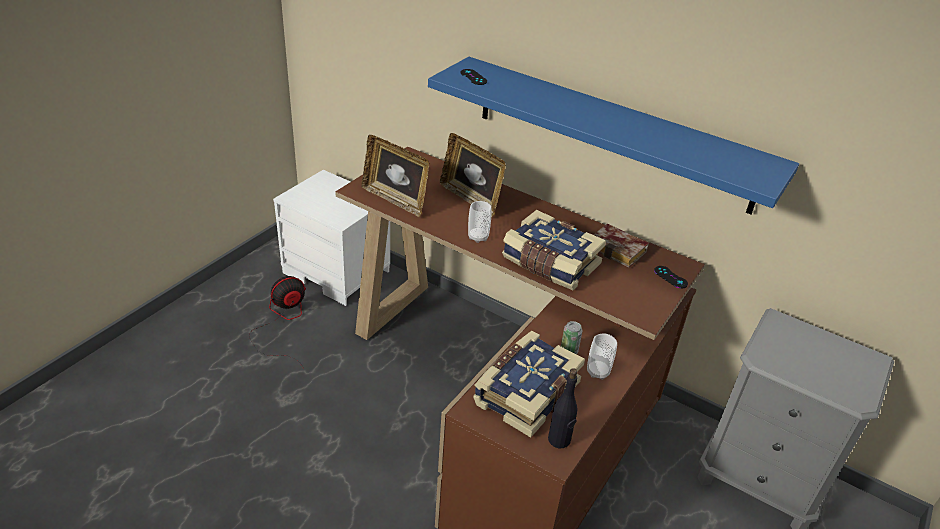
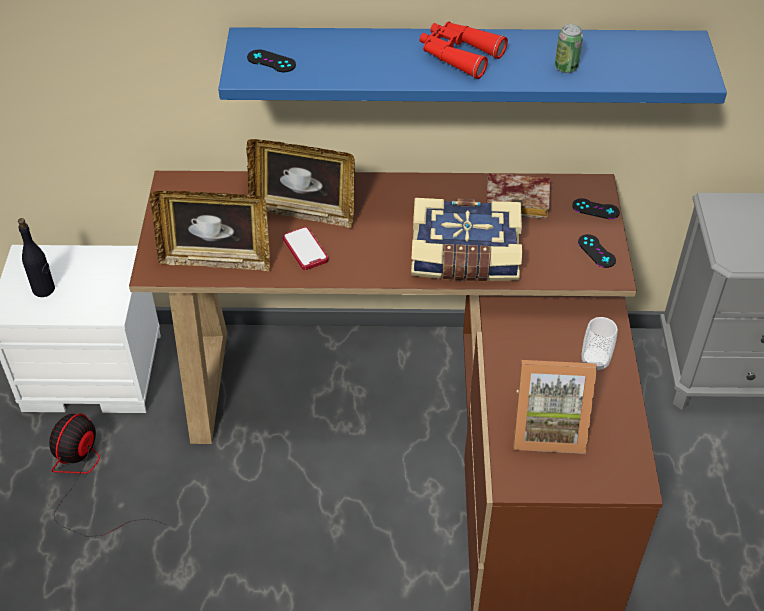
camera: 30 degrees left, 10 degrees up
cup [468,201,491,243] -> none
book [473,331,585,437] -> picture frame [513,360,597,454]
black bottle [548,368,578,448] -> black bottle moved to [18,218,55,297]
can [561,321,582,355] -> can moved to [555,24,583,73]
none -> phone [283,227,328,270]
none -> red binoculars [420,21,508,79]
none -> black game controller [578,234,616,268]

